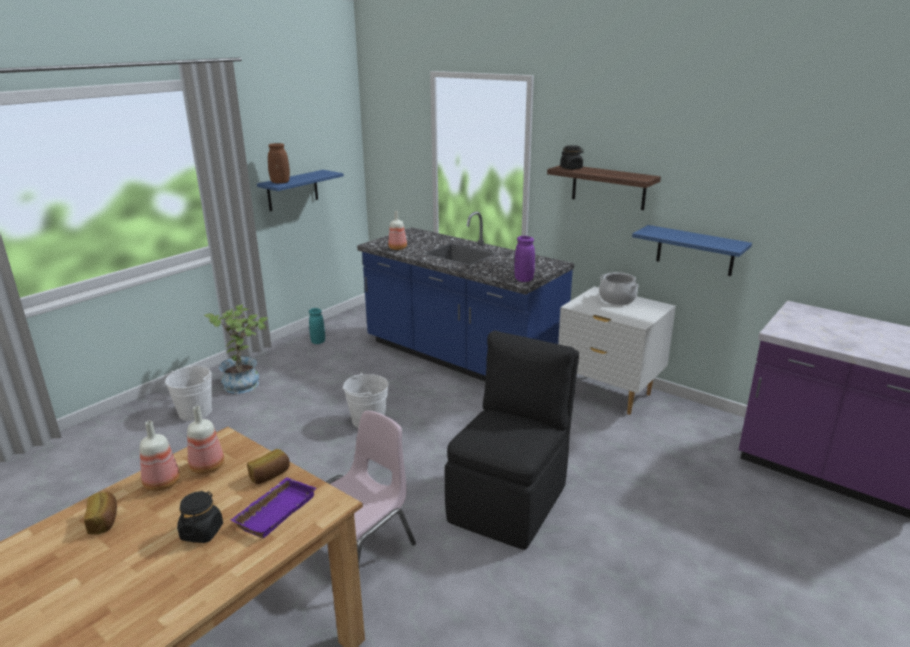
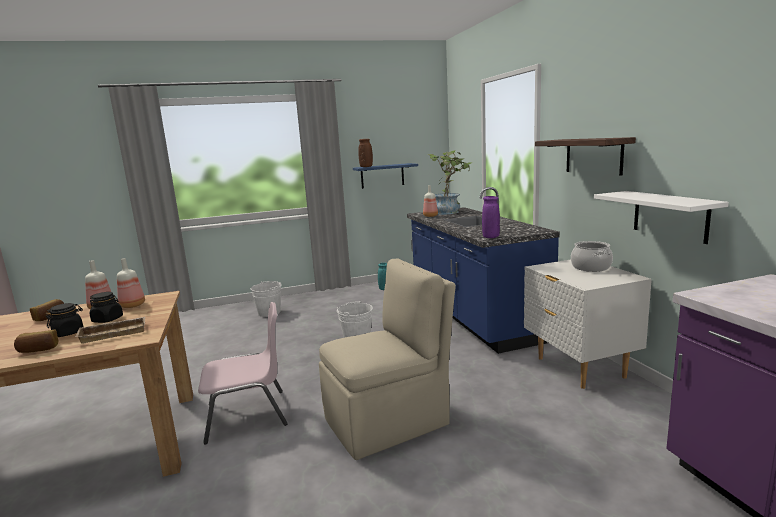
camera: 35 degrees right, 10 degrees down
potted plant [204,304,268,394] -> potted plant moved to [428,150,473,215]
purple tray [230,477,316,538] -> beige tray [75,317,145,344]
bread [247,449,290,484] -> bread moved to [14,330,59,353]
black chair [445,331,579,550] -> beige chair [319,258,456,460]
black jar [560,145,584,170] -> black jar moved to [90,292,123,323]
blue shelf [632,225,752,276] -> white shelf [594,191,729,244]

